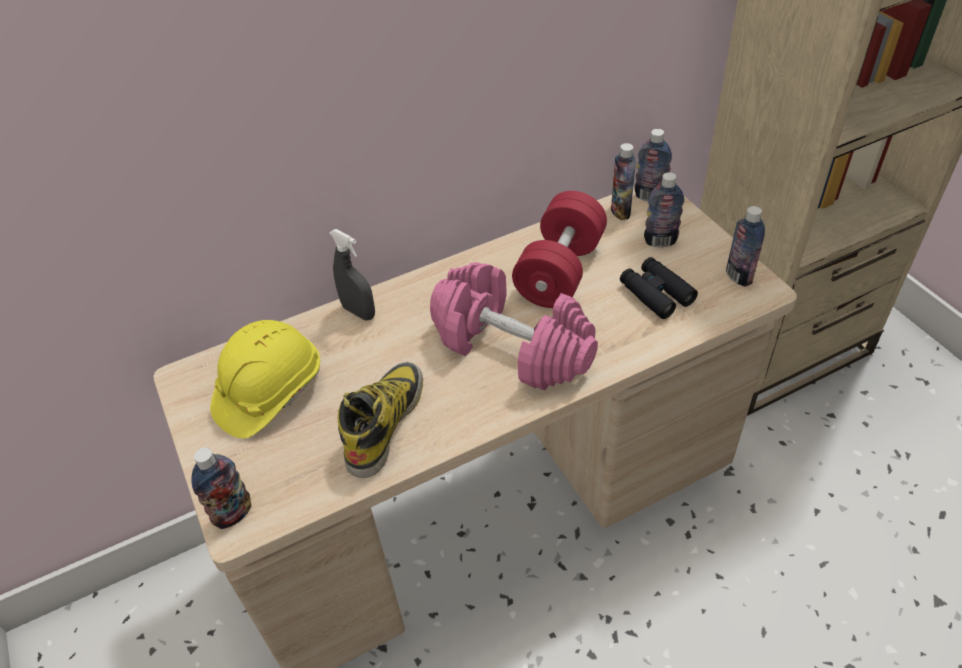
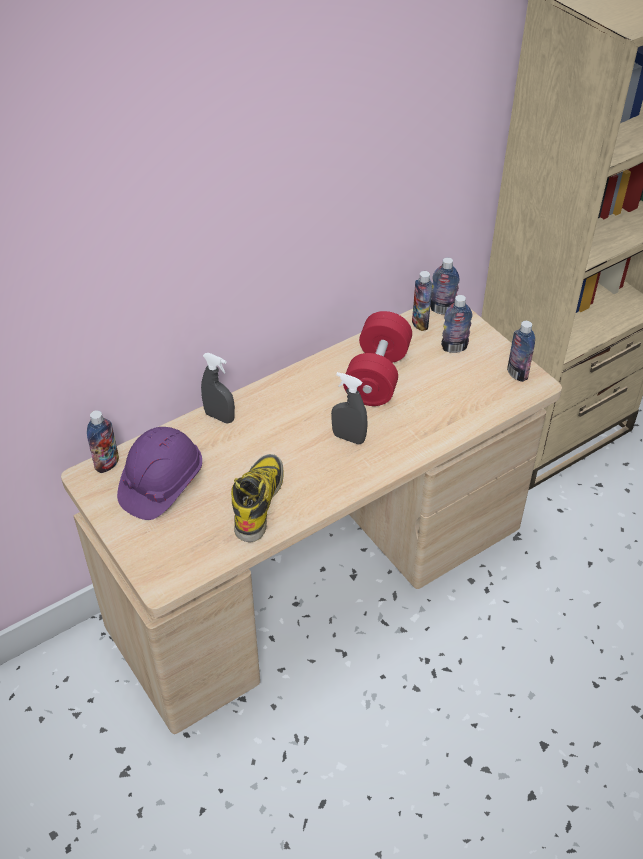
camera: 10 degrees left, 0 degrees up
bottle [191,447,251,529] -> bottle moved to [87,410,119,473]
yellow hard hat [210,320,320,438] -> purple hard hat [117,427,202,520]
pink dumbbell [430,262,598,390] -> grey spray bottle [331,372,368,445]
black binoculars [620,257,698,319] -> none

